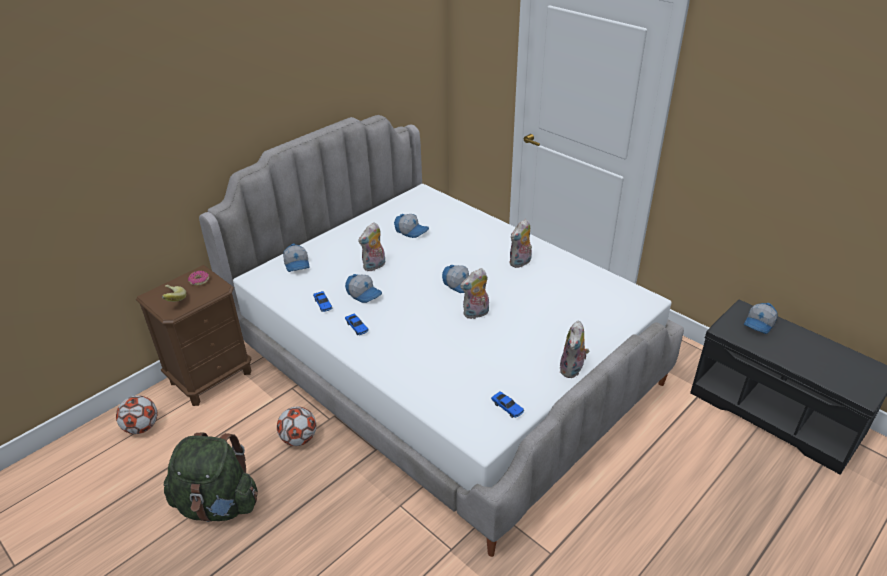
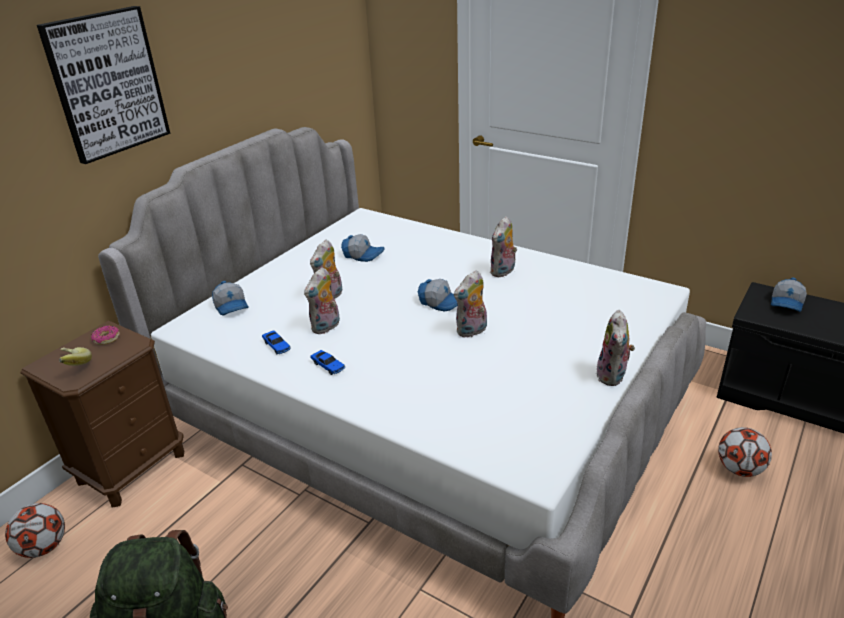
camera: 10 degrees left, 5 degrees down
football [277,406,316,446] -> football moved to [718,427,772,477]
cap [345,274,382,303] -> plush toy [304,267,340,334]
toy car [491,391,524,418] -> none
none -> picture [37,6,170,164]

